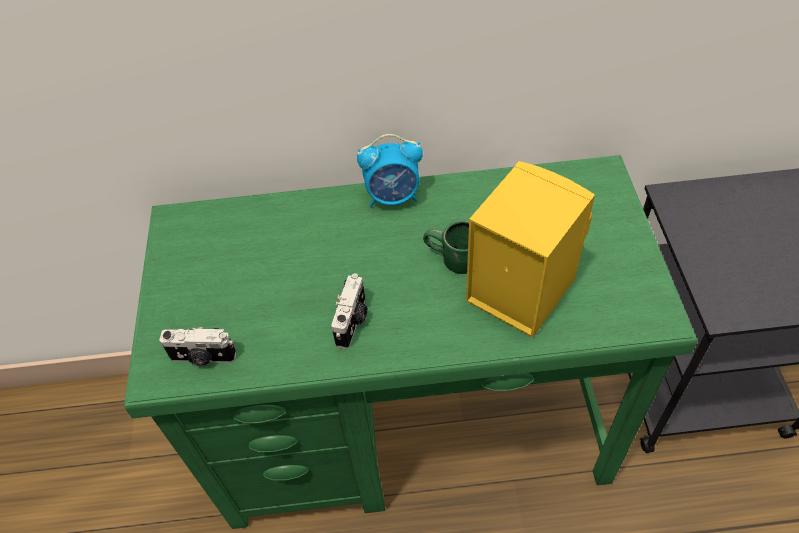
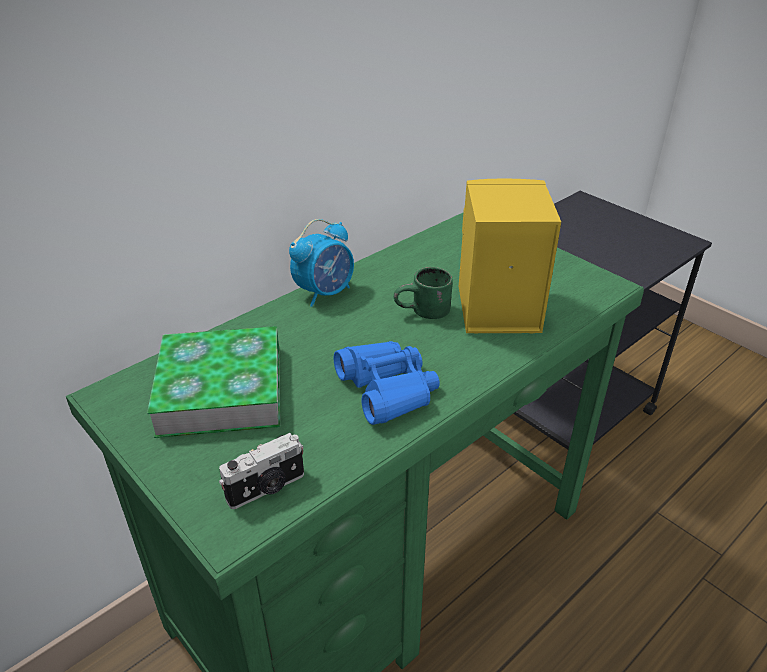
camera: 40 degrees left, 15 degrees down
camera [331,273,367,349] -> blue binoculars [334,341,440,425]
none -> book [147,326,280,438]

